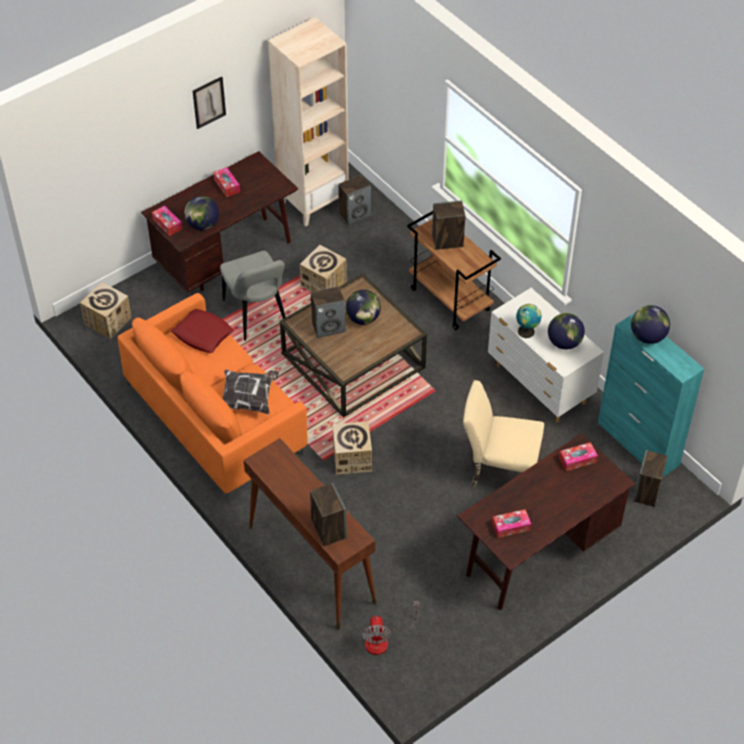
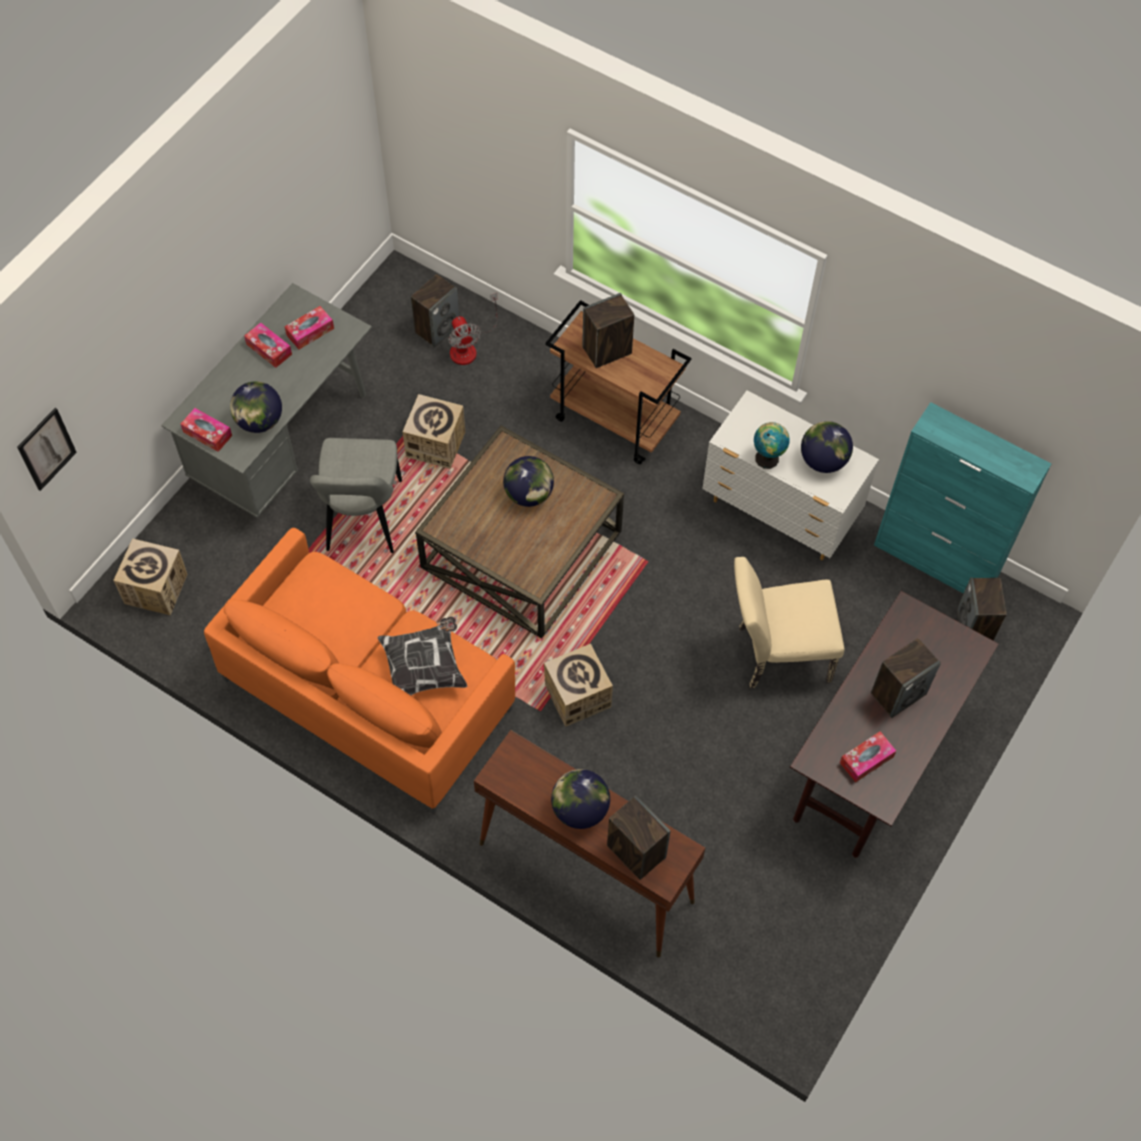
camera: 20 degrees left, 10 degrees up
brown desk [141,151,298,293] -> grey desk [161,283,372,518]
red pillow [171,309,234,353] -> none
picture [193,76,226,129] -> picture moved to [17,408,77,491]
grey chair [220,251,286,341] -> grey chair turned 45 degrees clockwise [310,438,402,553]
beige bookcase [268,17,349,227] -> none
speaker [311,286,346,338] -> speaker moved to [871,638,941,718]
fan [362,601,419,655] -> fan moved to [448,293,497,365]
tissue box [559,442,598,471] -> tissue box moved to [285,306,334,349]
globe [631,305,670,344] -> globe moved to [551,769,610,829]

